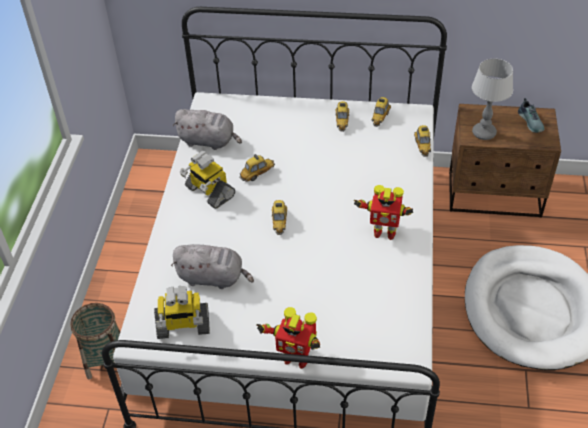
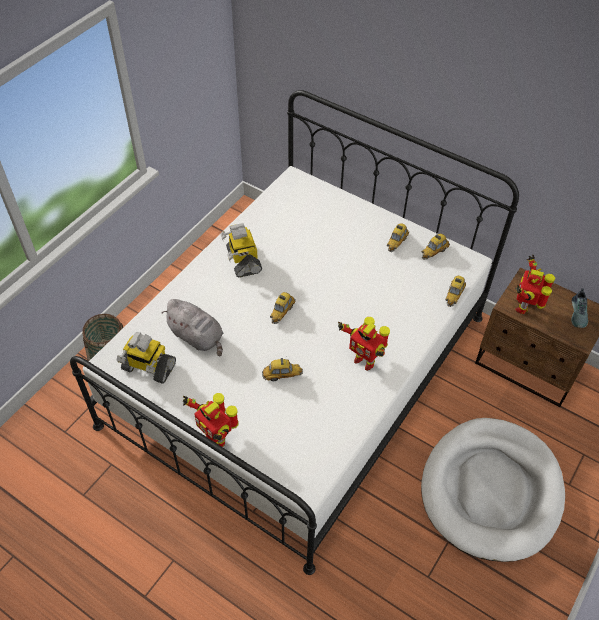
camera: 25 degrees right, 5 degrees up
grey plush toy [173,109,242,150] -> none
toy car [239,154,275,182] -> toy car moved to [262,358,303,381]
table lamp [472,59,513,140] -> toy robot [515,255,555,314]

